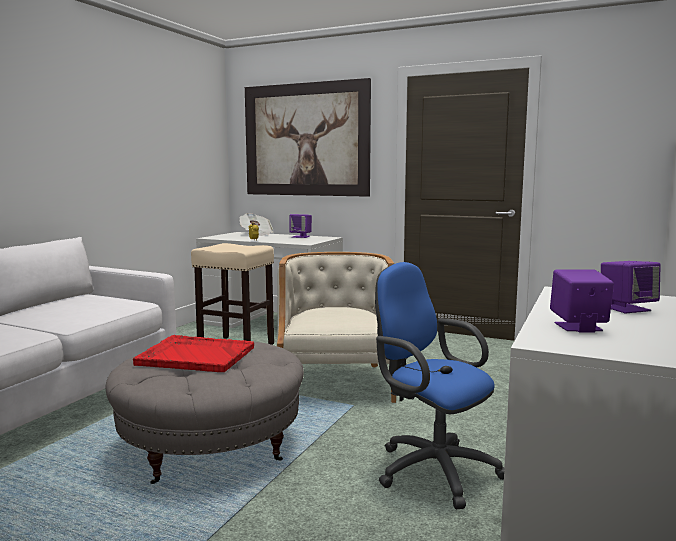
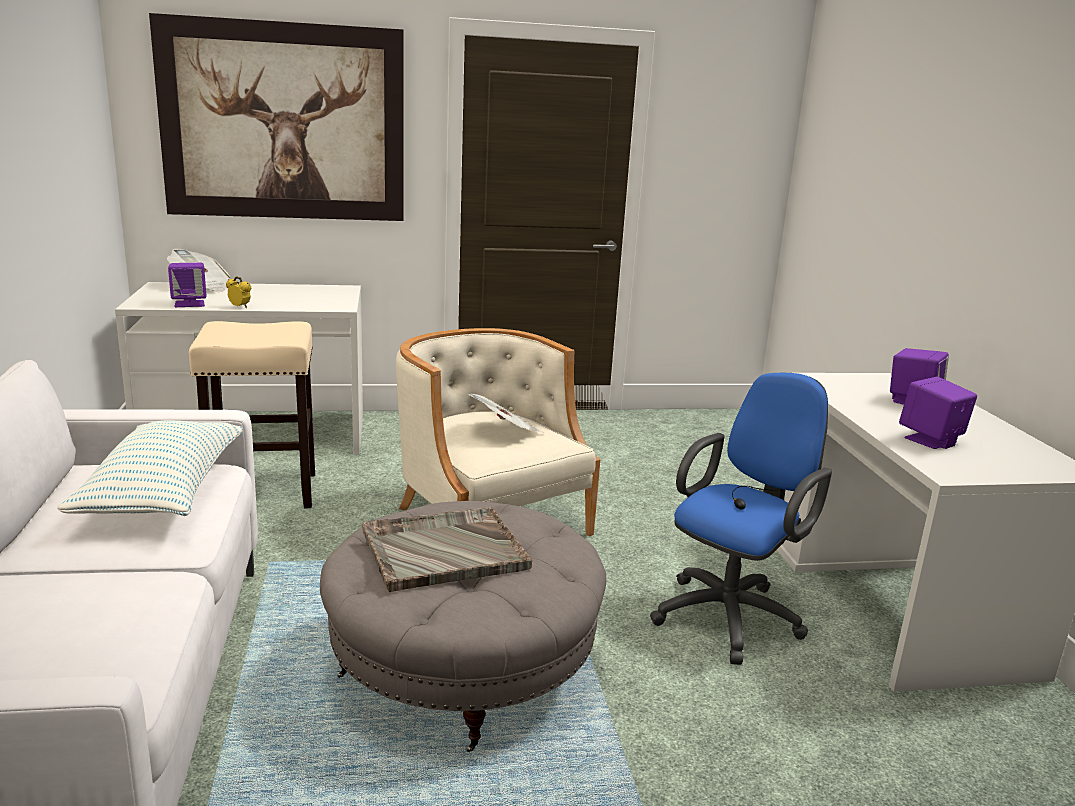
camera: 35 degrees left, 10 degrees up
red tray [133,335,254,372] -> grey tray [362,507,532,592]
purple speaker [289,214,312,238] -> purple speaker moved to [168,263,206,307]
blue office chair [375,262,504,509] -> blue office chair turned 120 degrees clockwise [650,373,832,665]
none -> pillow [57,420,243,516]
none -> newspaper [468,394,545,433]

